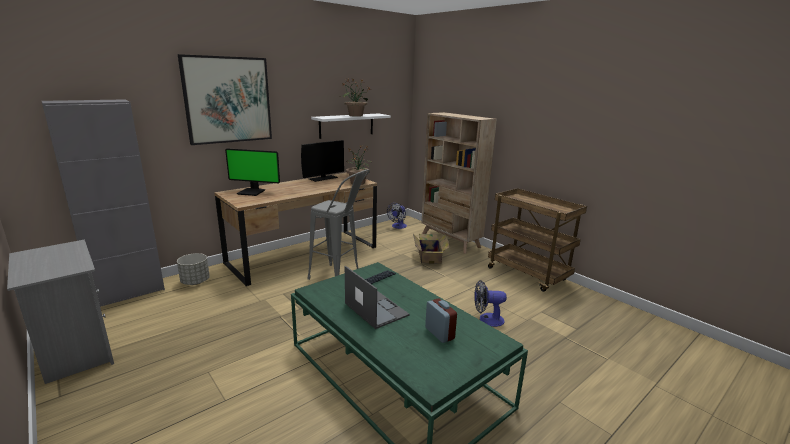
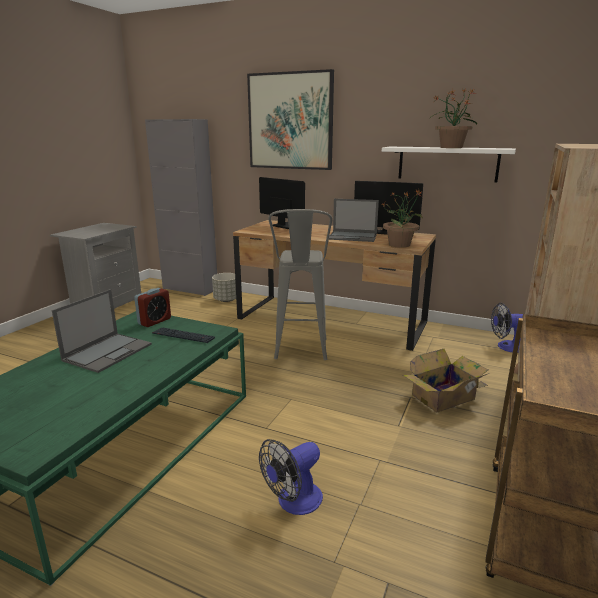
camera: 65 degrees right, 0 degrees up
monitor [225,149,280,196] -> monitor turned 150 degrees clockwise [259,177,305,229]
alarm clock [425,298,457,343] -> alarm clock moved to [134,288,171,327]
fan [474,280,507,327] -> fan turned 105 degrees counterclockwise [259,439,323,515]
none -> laptop [329,199,379,242]

